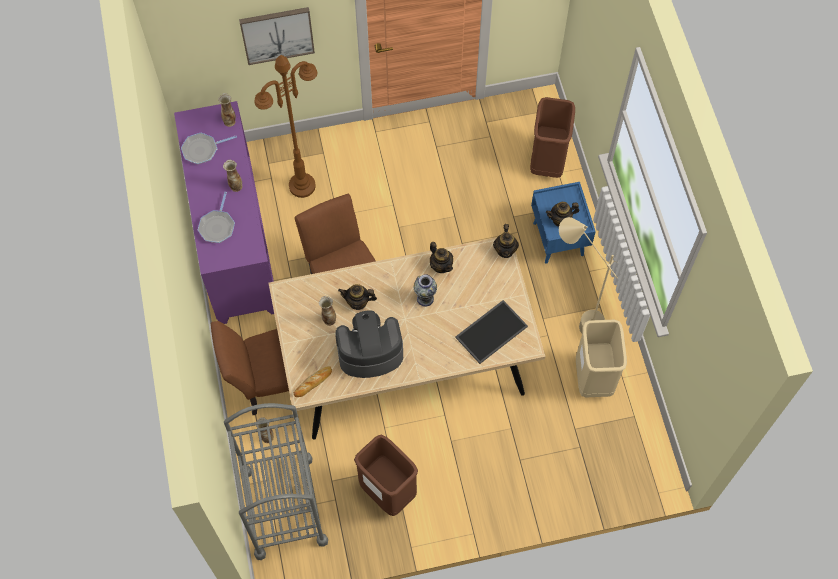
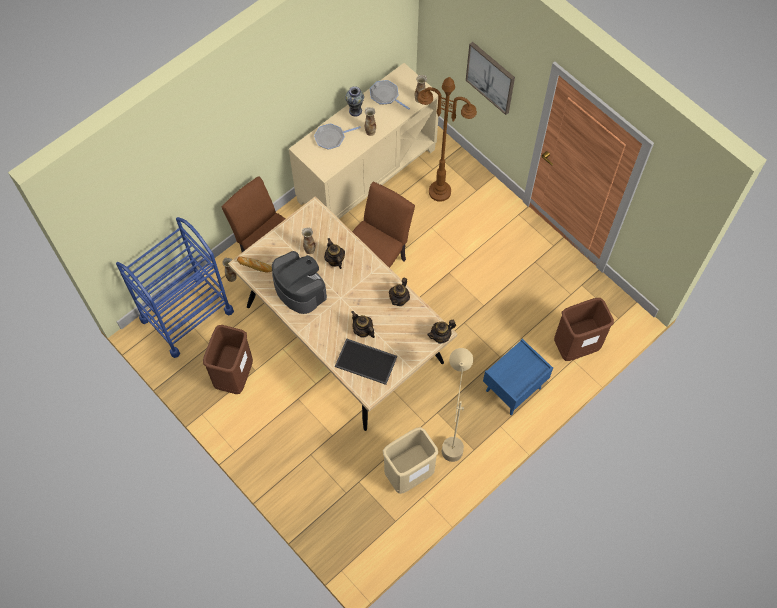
camera: 60 degrees right, 0 degrees up
purple cabinet [174,101,274,324] -> beige cabinet [289,63,438,219]
grey cart [224,403,328,560] -> blue cart [116,217,234,358]
vase [414,274,437,307] -> vase moved to [345,86,364,117]
teapot [546,202,579,227] -> teapot moved to [352,311,375,338]

